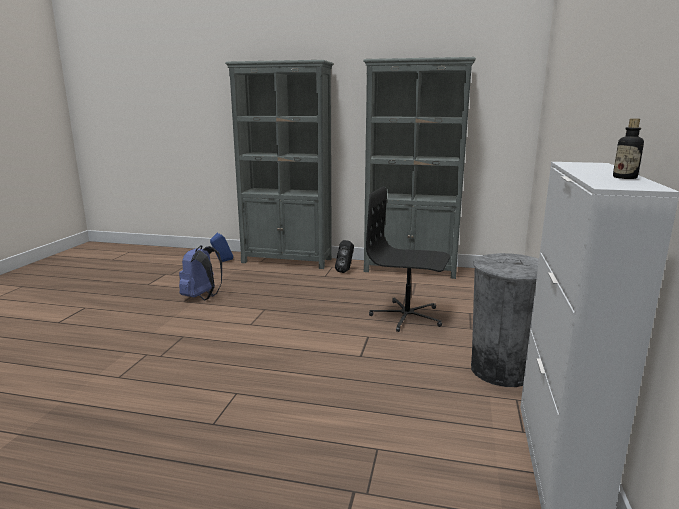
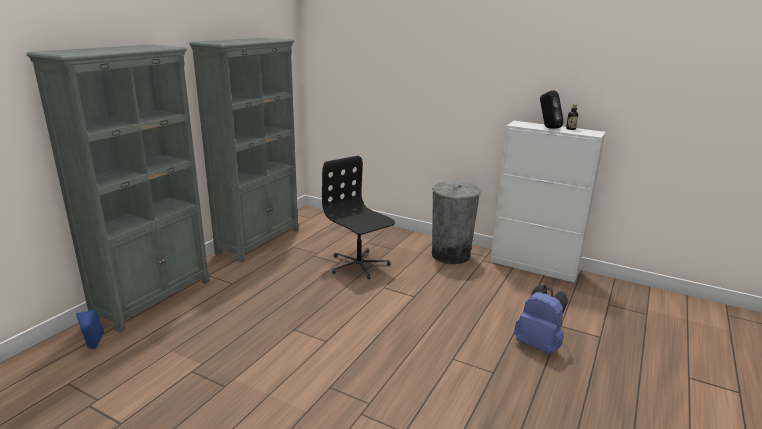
camera: 75 degrees left, 5 degrees up
blue backpack [179,245,222,301] -> blue backpack moved to [514,285,568,354]
black speaker [335,240,354,273] -> black speaker moved to [540,90,564,129]
black office chair [366,186,450,332] -> black office chair turned 105 degrees clockwise [322,156,395,279]

